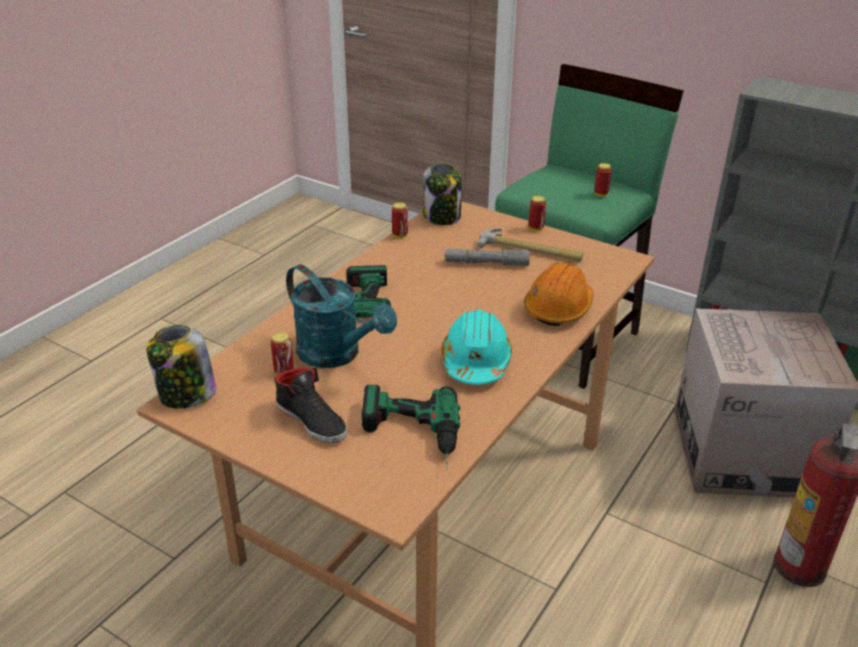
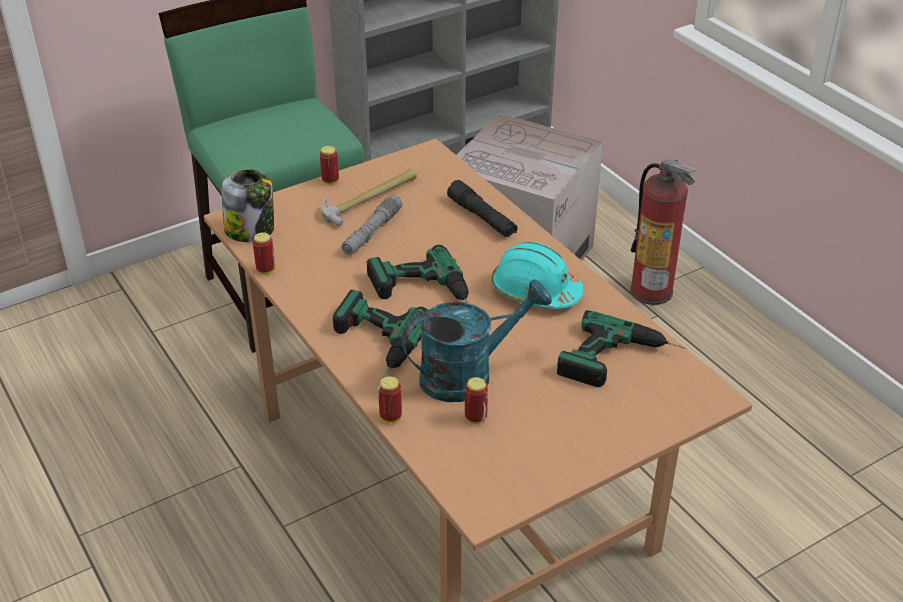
camera: 65 degrees left, 5 degrees up
jar [146,325,216,409] -> none
black shoe [275,368,348,443] -> none
orange hard hat [524,263,594,326] -> black flashlight [447,180,517,237]
can [594,163,612,197] -> can moved to [378,376,402,423]
none -> power drill [366,245,469,303]

